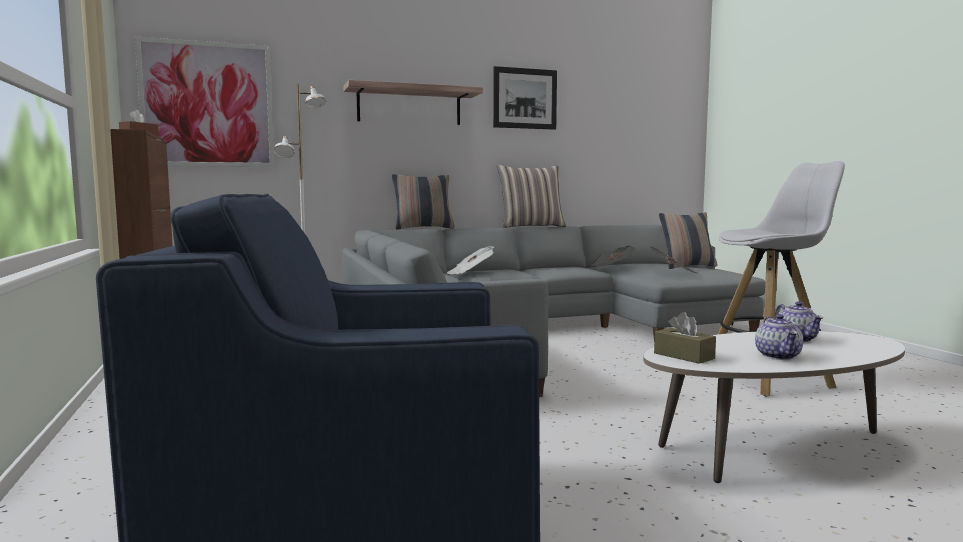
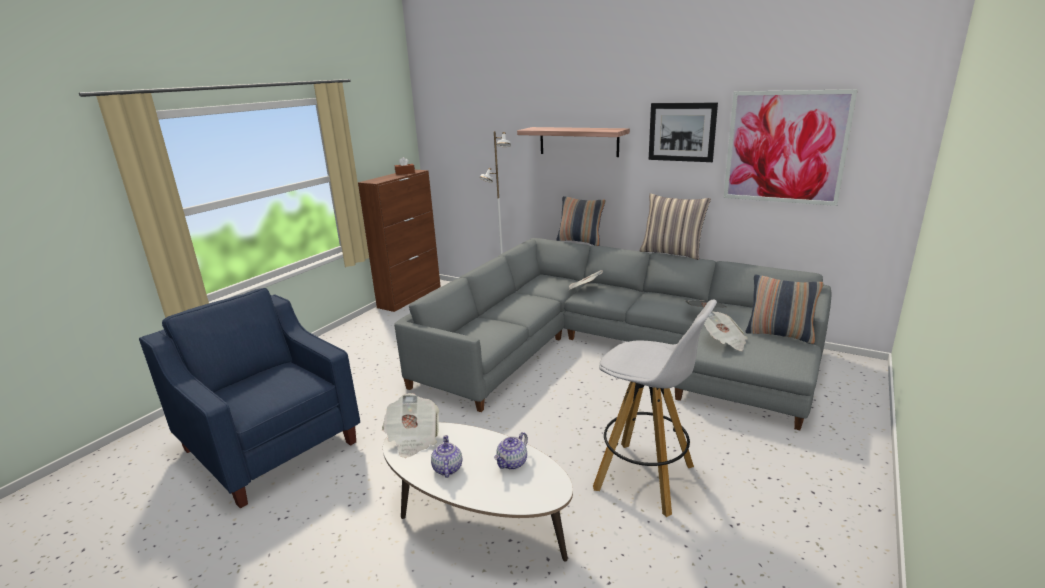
camera: 50 degrees right, 15 degrees up
picture [135,37,274,167] -> picture moved to [723,89,858,206]
brown tissue box [654,312,716,364] -> newspaper [382,393,439,458]
teapot [755,314,803,360] -> teapot turned 120 degrees clockwise [431,435,462,478]

